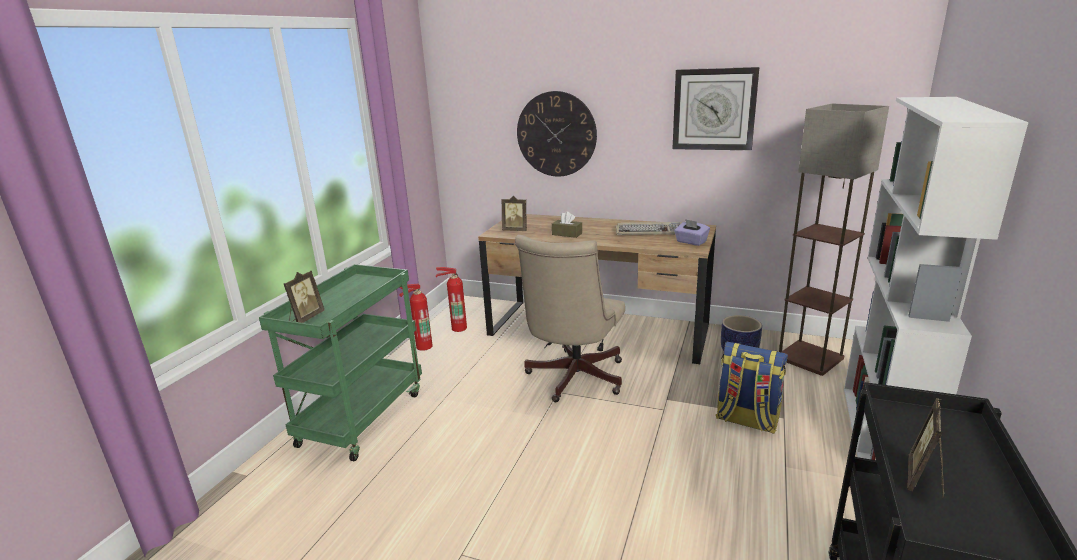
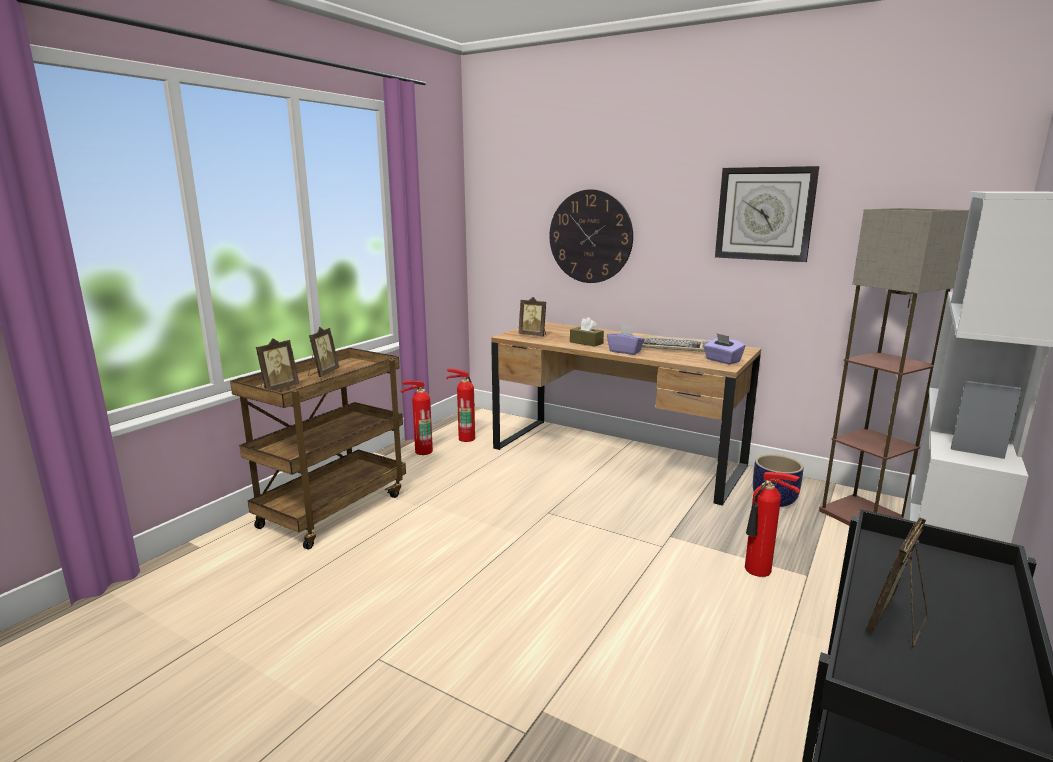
camera: 10 degrees right, 5 degrees down
green cart [259,264,422,461] -> brown cart [230,348,406,550]
beige office chair [515,235,625,402] -> none
backpack [716,342,788,434] -> fire extinguisher [745,472,800,577]
none -> picture frame [308,327,339,377]
none -> purple tissue box [607,325,645,355]

